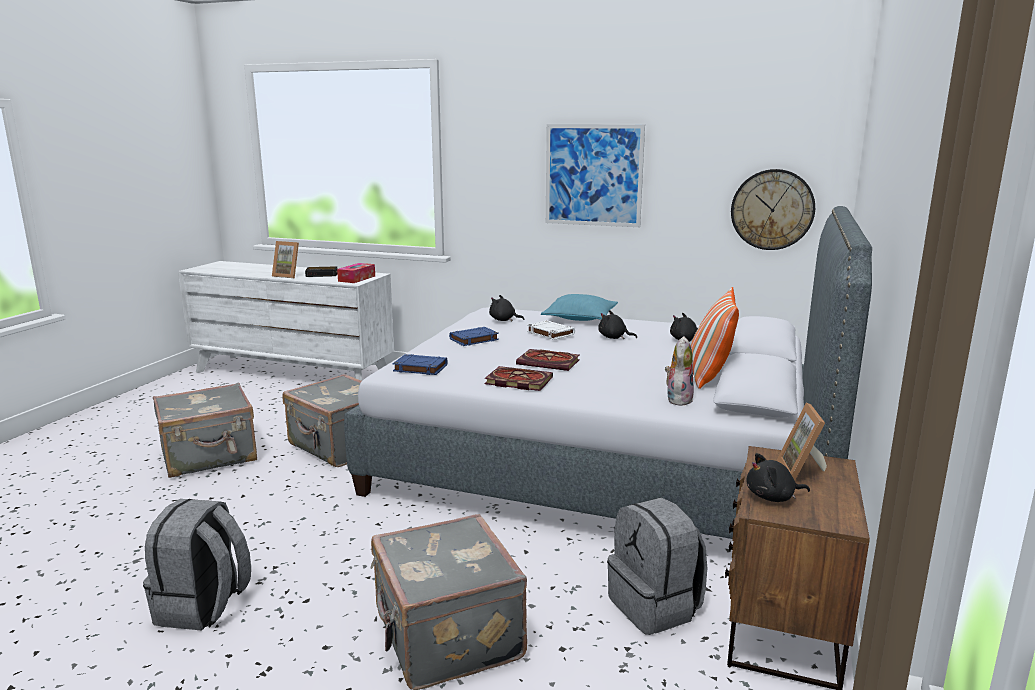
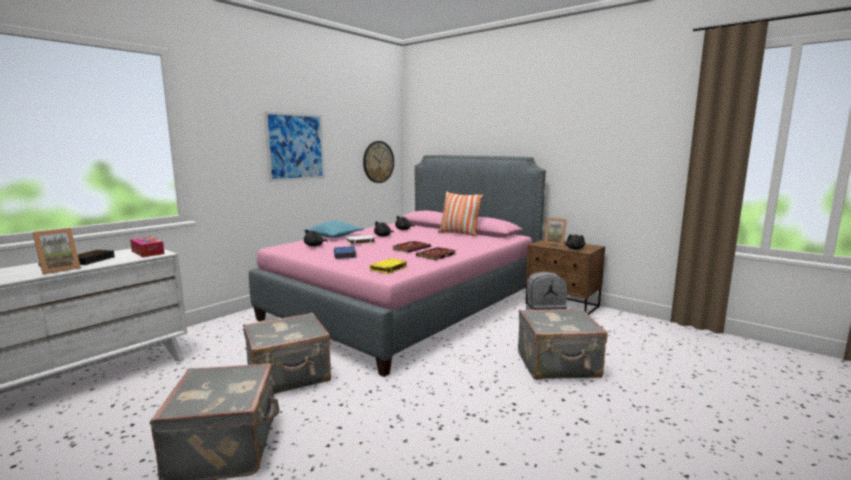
camera: 70 degrees left, 5 degrees down
grey backpack [143,499,251,631] -> none
grey bed [344,206,872,539] -> pink bed [249,155,546,377]
blue book [393,354,448,375] -> yellow book [370,258,408,274]
plush toy [665,336,694,406] -> none

